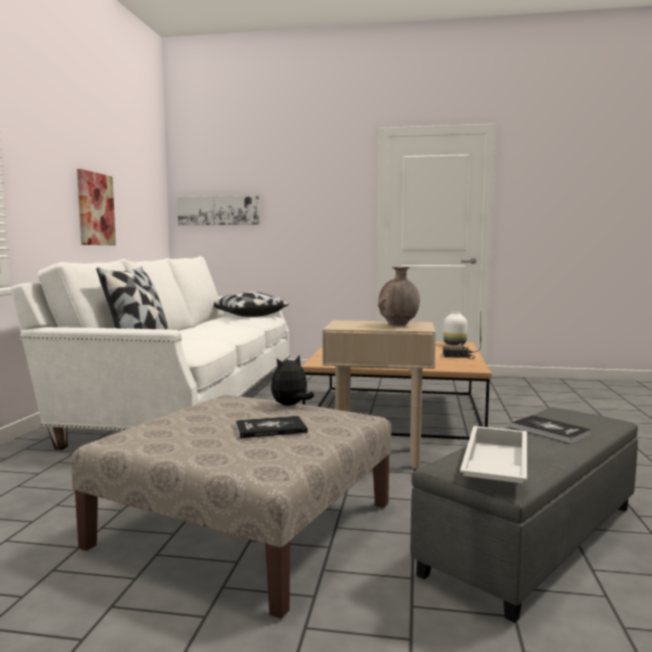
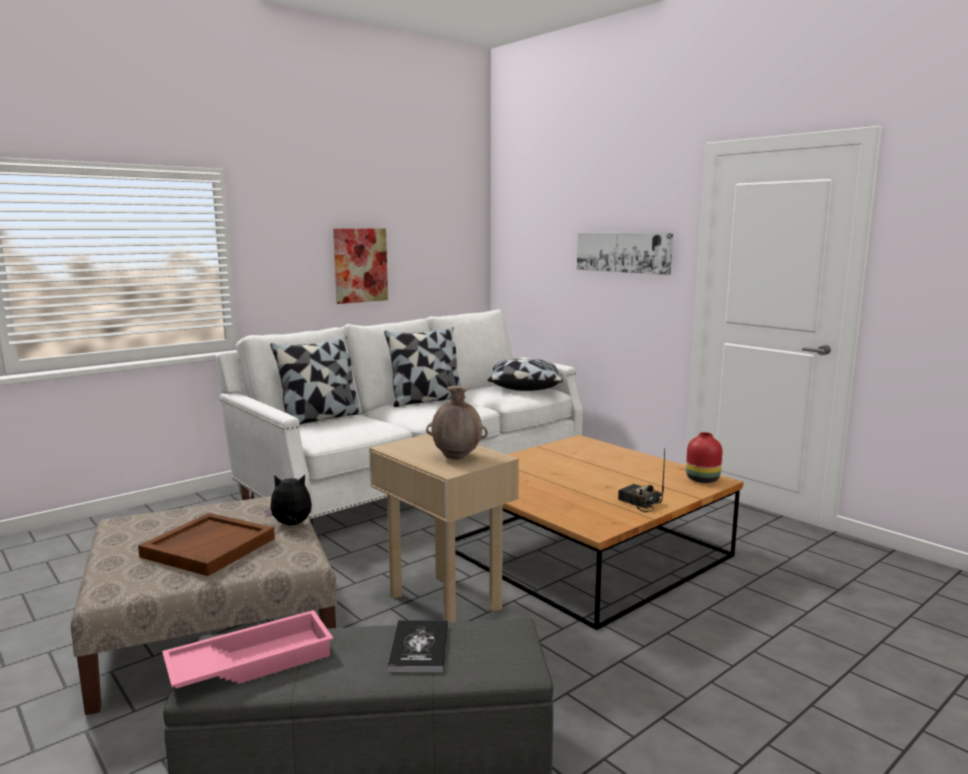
camera: 40 degrees right, 5 degrees up
picture [177,195,260,225] -> picture moved to [577,233,673,275]
book [235,416,308,438] -> brown tray [138,513,275,576]
white vase [443,312,467,345] -> red vase [686,432,722,483]
white tray [460,426,527,483] -> pink tray [162,610,333,689]
none -> pillow [384,327,465,407]

